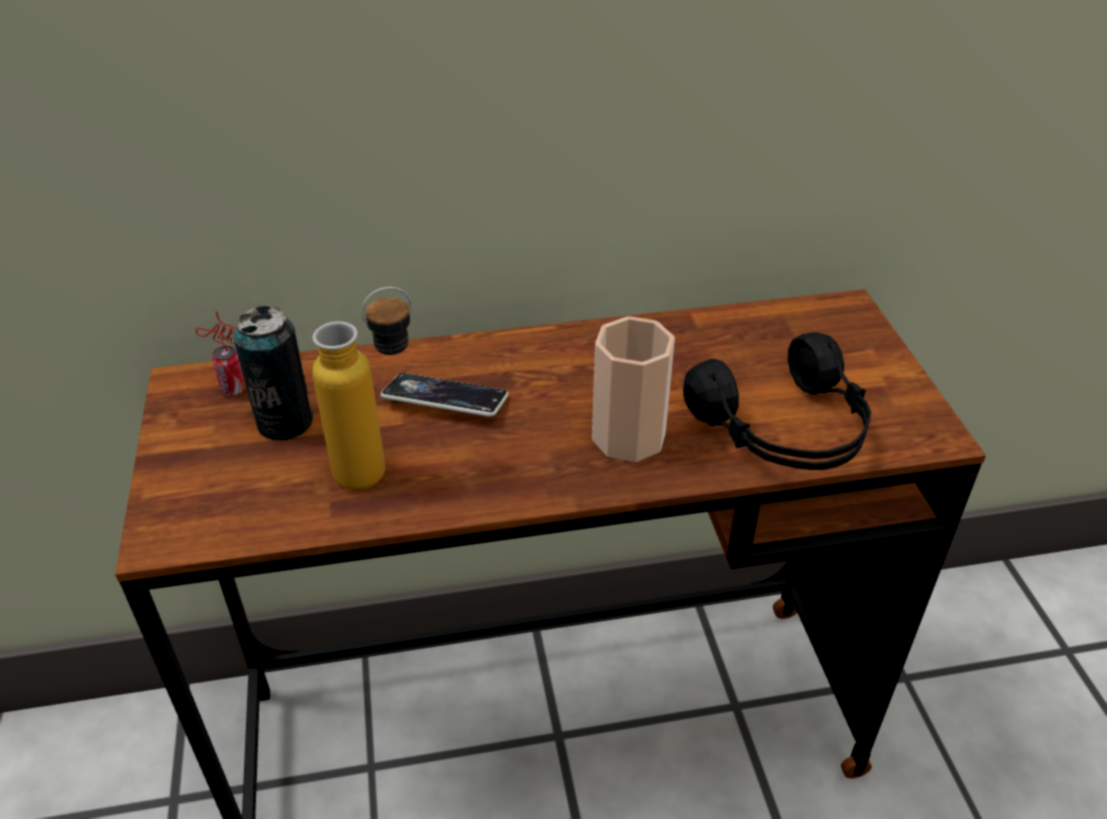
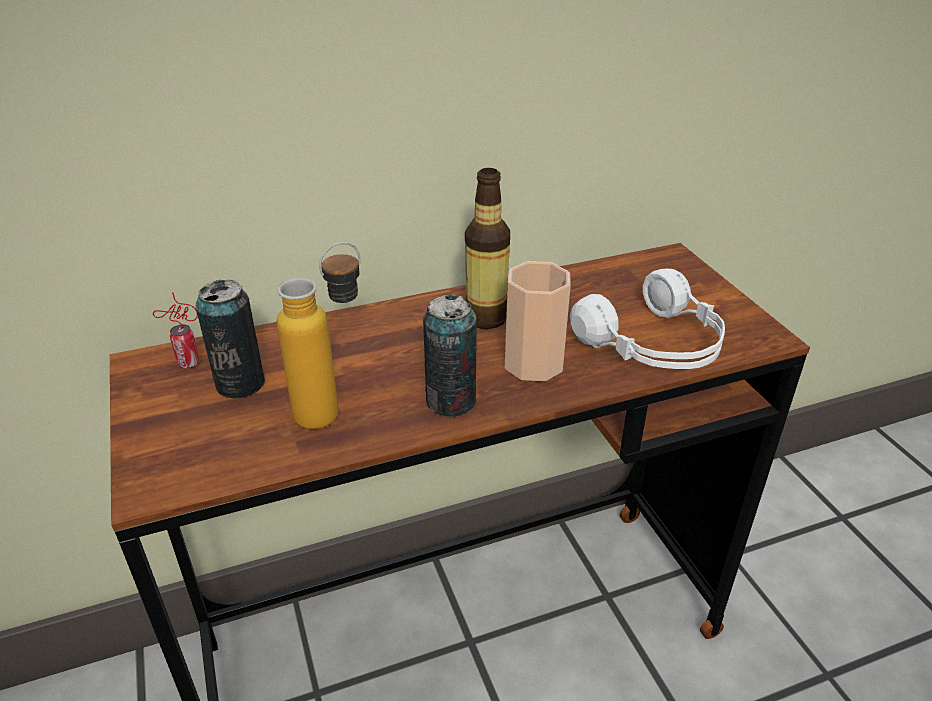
camera: 10 degrees left, 5 degrees down
phone [380,373,508,417] -> none
black headphones [683,332,871,470] -> white headphones [570,269,725,369]
none -> can [423,294,477,417]
none -> bottle [465,168,510,329]

